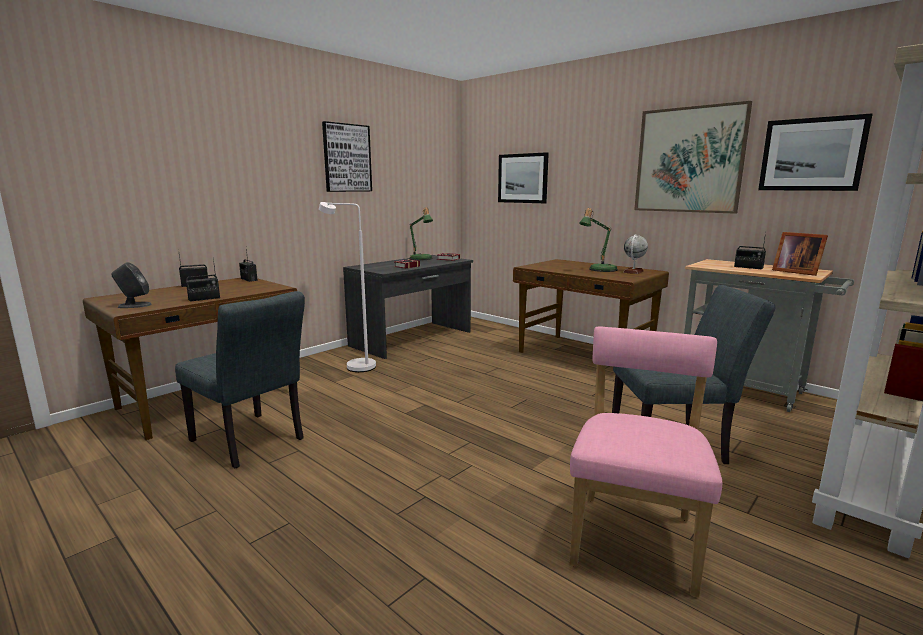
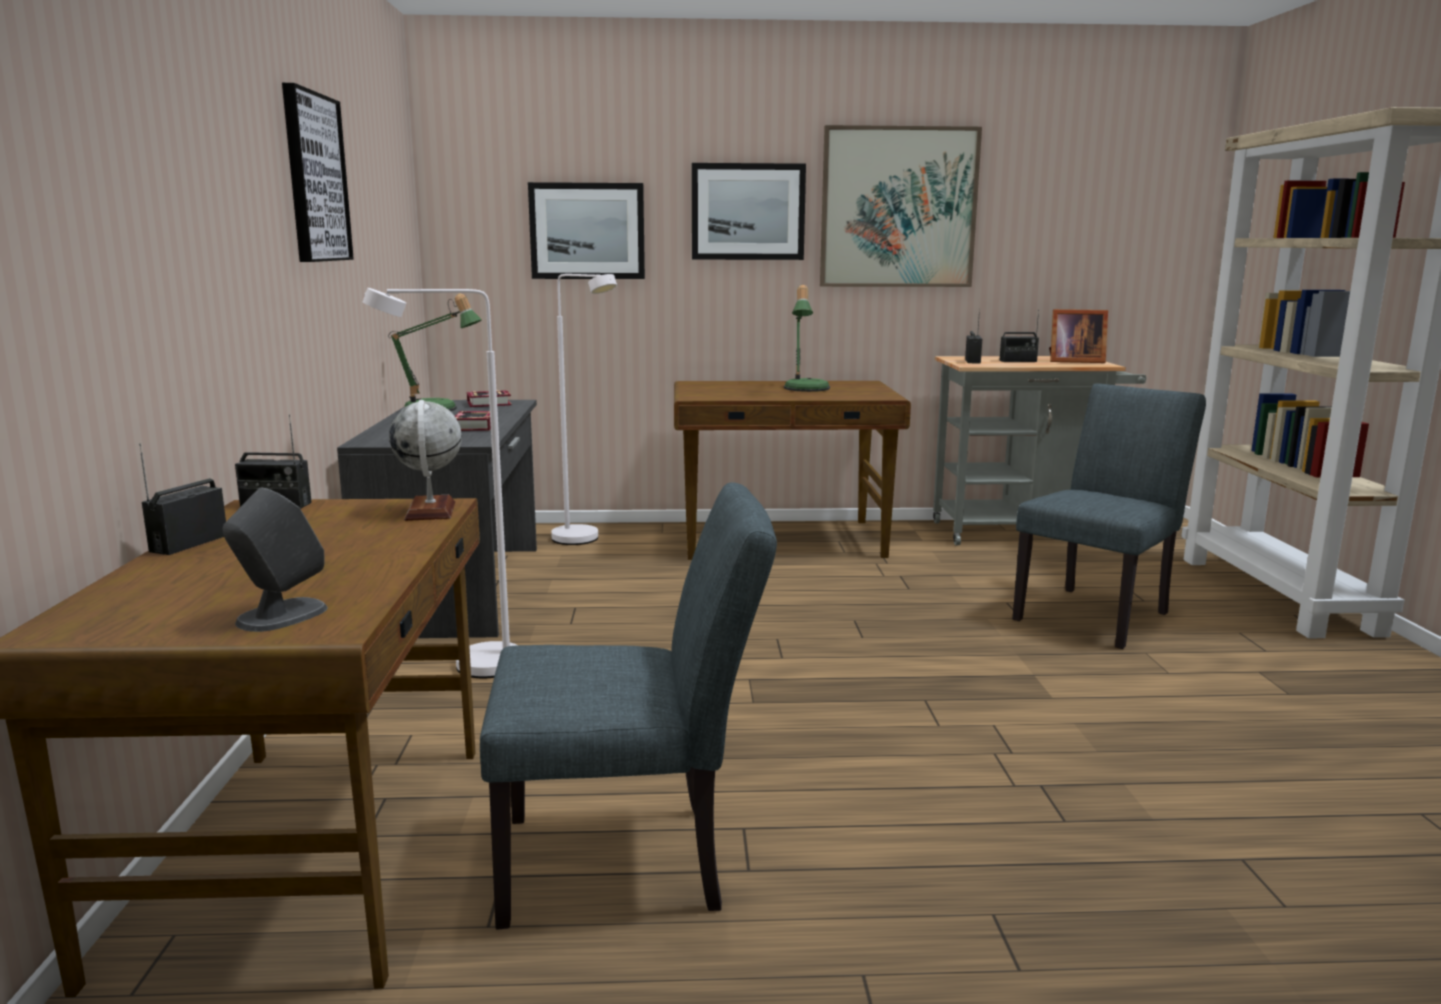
camera: 45 degrees left, 0 degrees up
radio [186,259,220,302] -> radio moved to [965,309,982,364]
pink chair [570,327,722,597] -> none
globe [623,234,648,274] -> globe moved to [389,400,462,521]
picture [758,114,873,191] -> picture moved to [692,163,806,260]
none -> white floor lamp [551,274,617,545]

